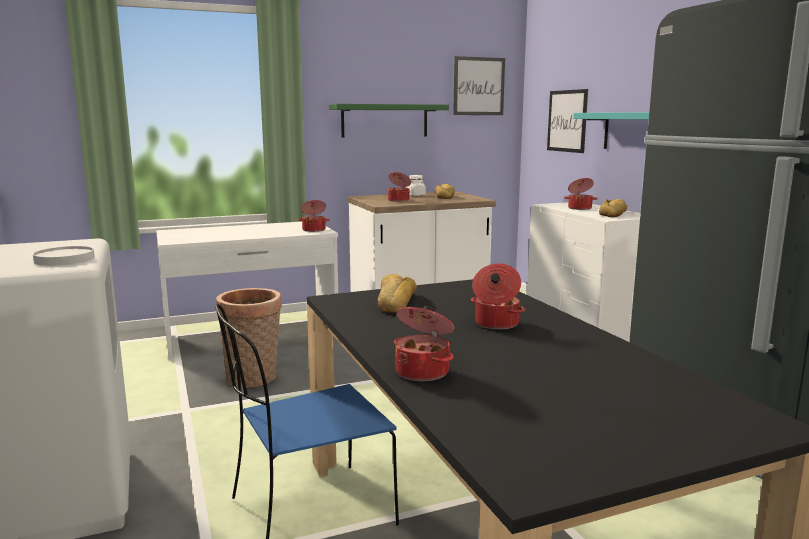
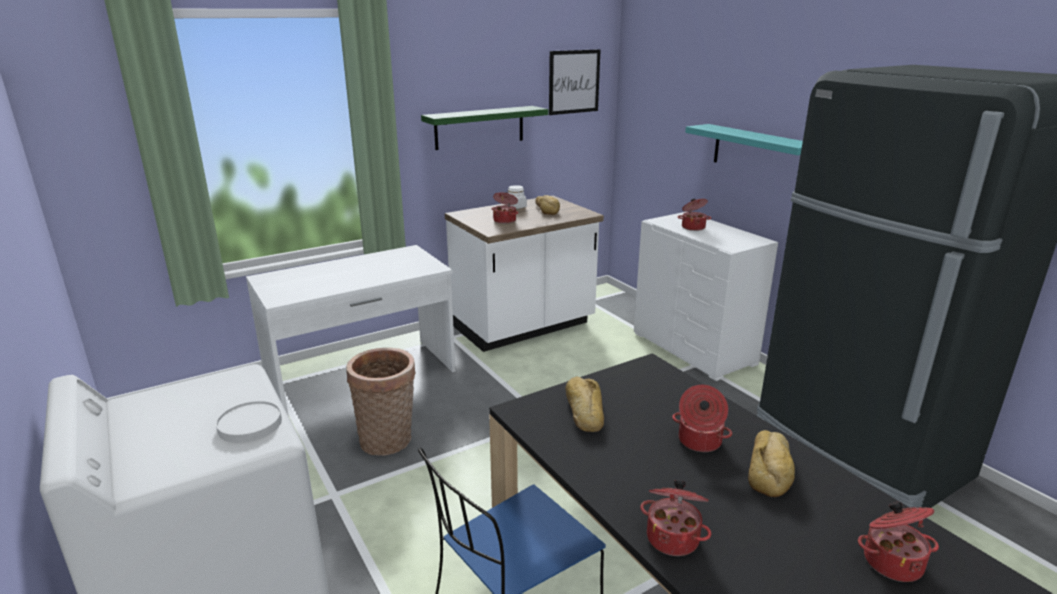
camera: 10 degrees left, 10 degrees up
cooking pot [298,200,330,232] -> cooking pot moved to [858,501,939,582]
picture [547,89,588,153] -> none
bread [599,199,627,217] -> bread moved to [748,430,795,497]

